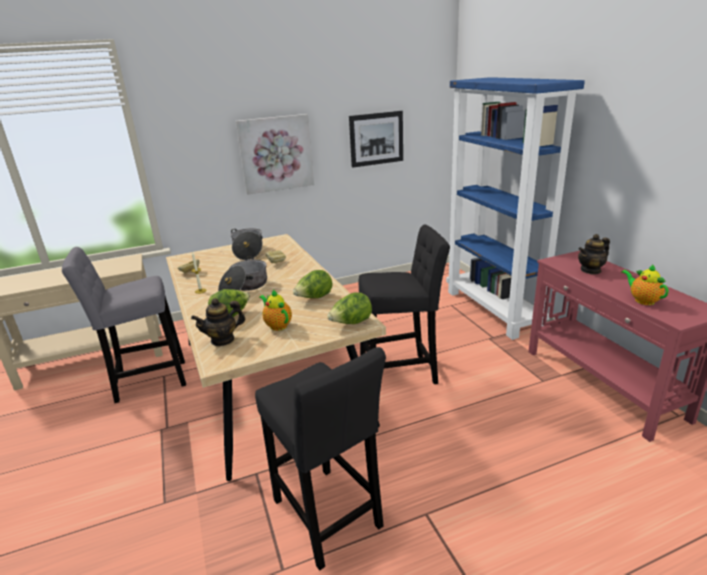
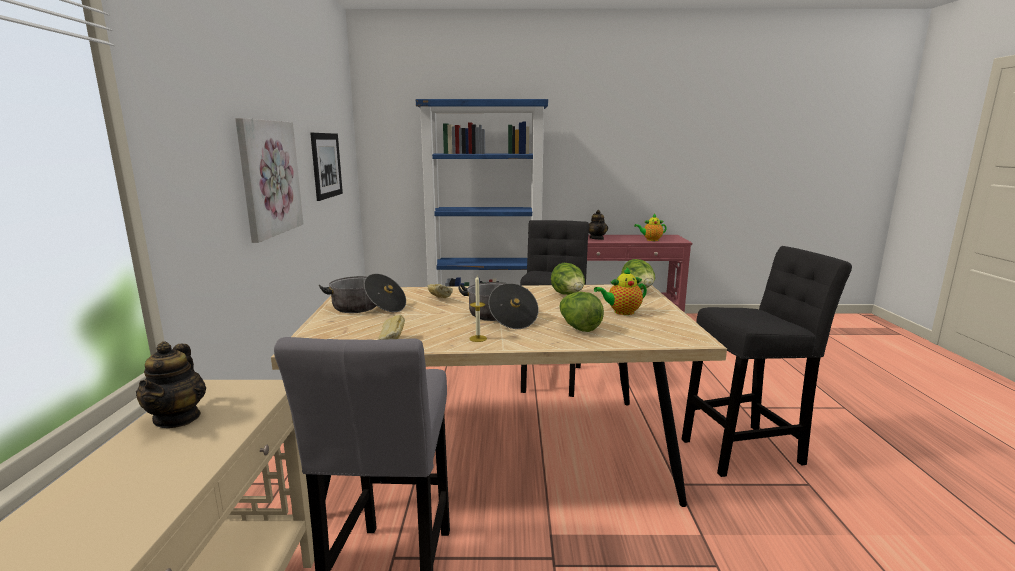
camera: 70 degrees left, 10 degrees down
teapot [191,298,245,346] -> teapot moved to [136,341,206,428]

